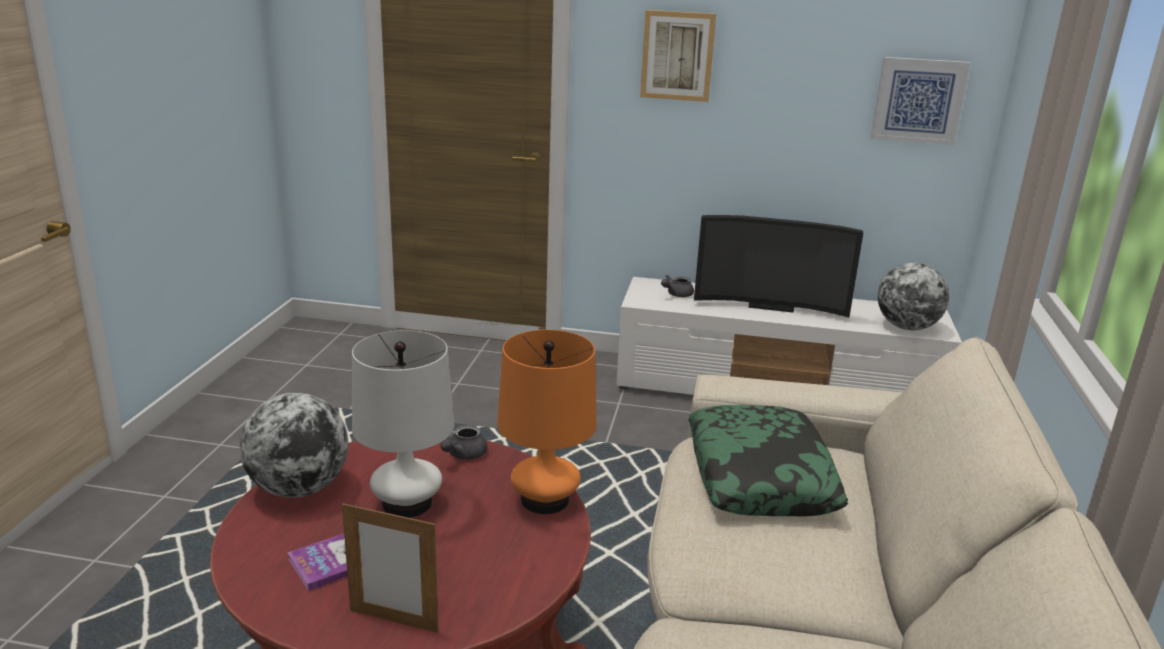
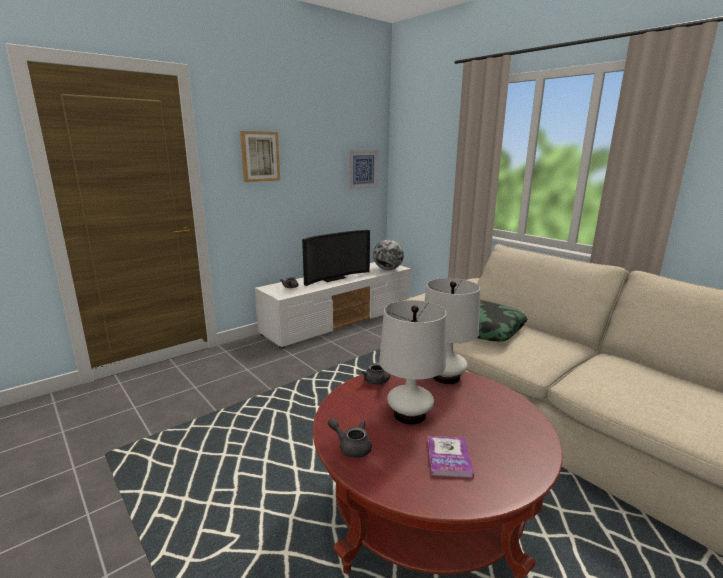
camera: 50 degrees left, 5 degrees down
globe [240,393,348,498] -> grey teapot [328,418,372,458]
picture frame [342,502,439,633] -> none
orange table lamp [497,330,597,514] -> white table lamp [425,278,480,384]

